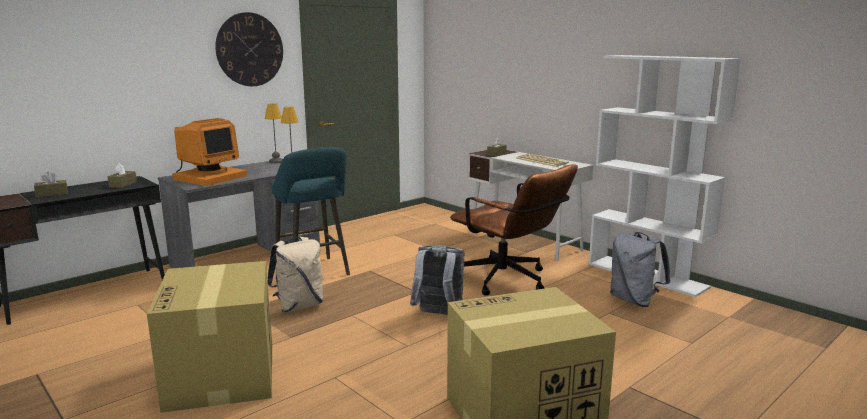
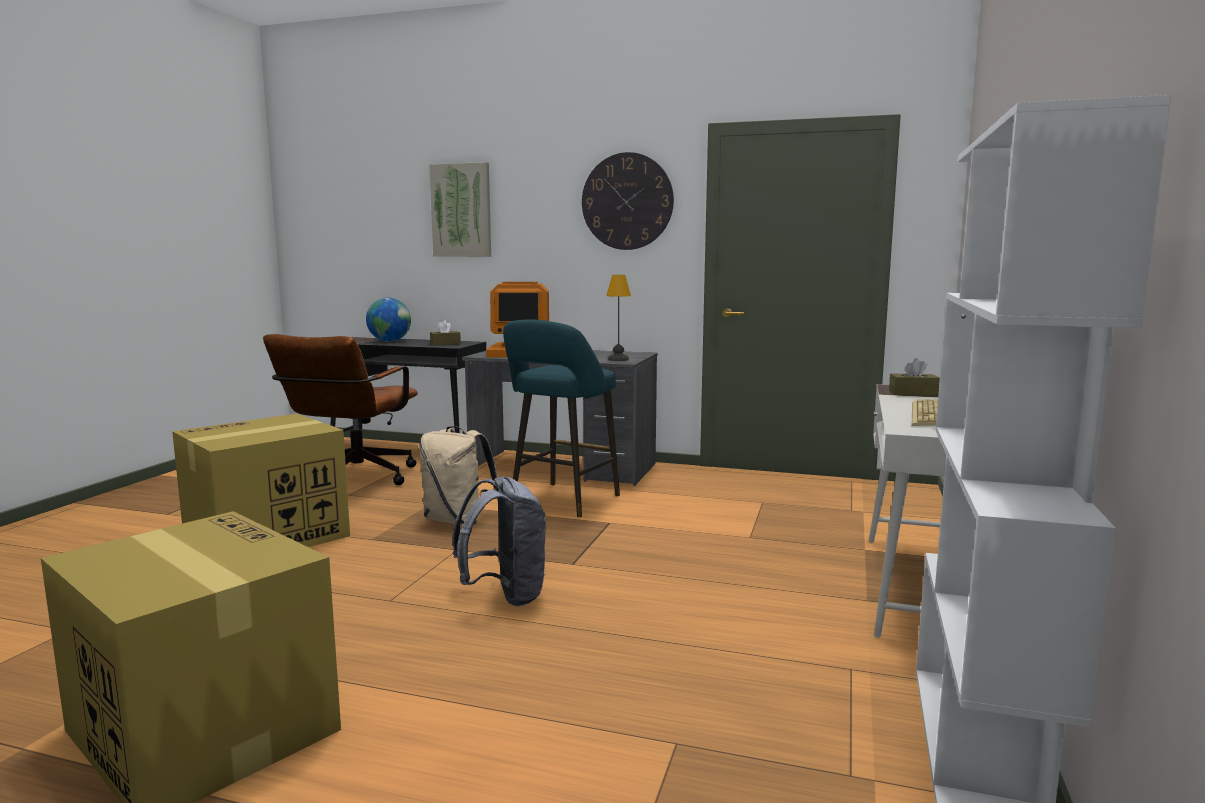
camera: 60 degrees right, 5 degrees down
brown tissue box [34,172,68,198] -> globe [366,298,411,342]
table lamp [265,103,283,163] -> none
brown office chair [450,164,578,296] -> brown office chair moved to [263,334,418,485]
grey backpack [610,232,670,307] -> none
none -> picture [429,162,491,257]

